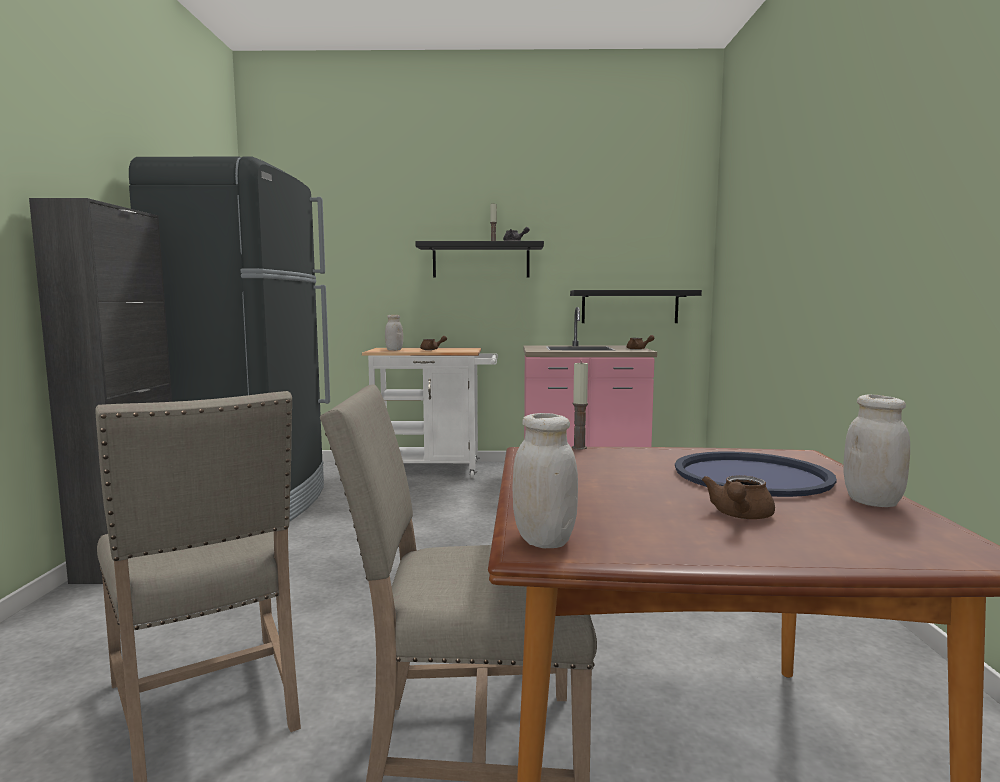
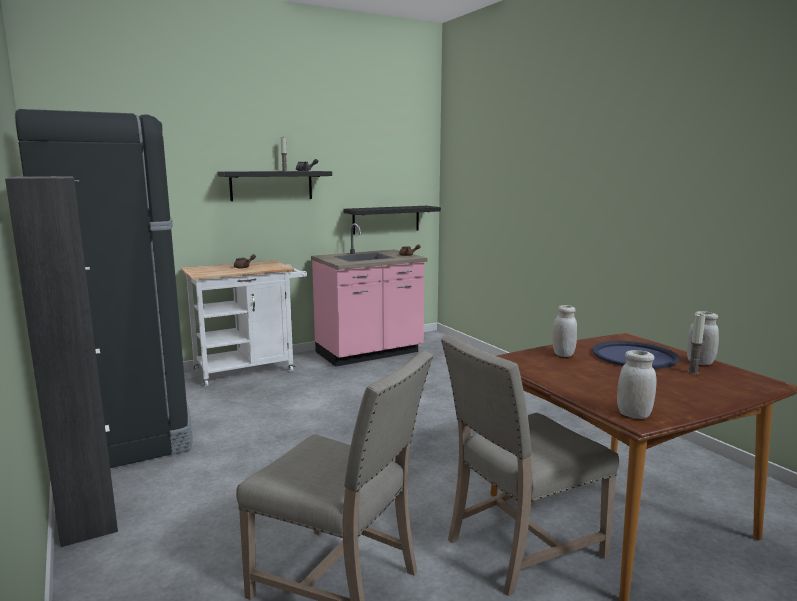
camera: 30 degrees left, 5 degrees up
white jar [385,315,403,351] -> white jar moved to [552,305,577,357]
candle [572,362,588,450] -> candle moved to [687,314,705,374]
brown teapot [702,475,775,519] -> none

